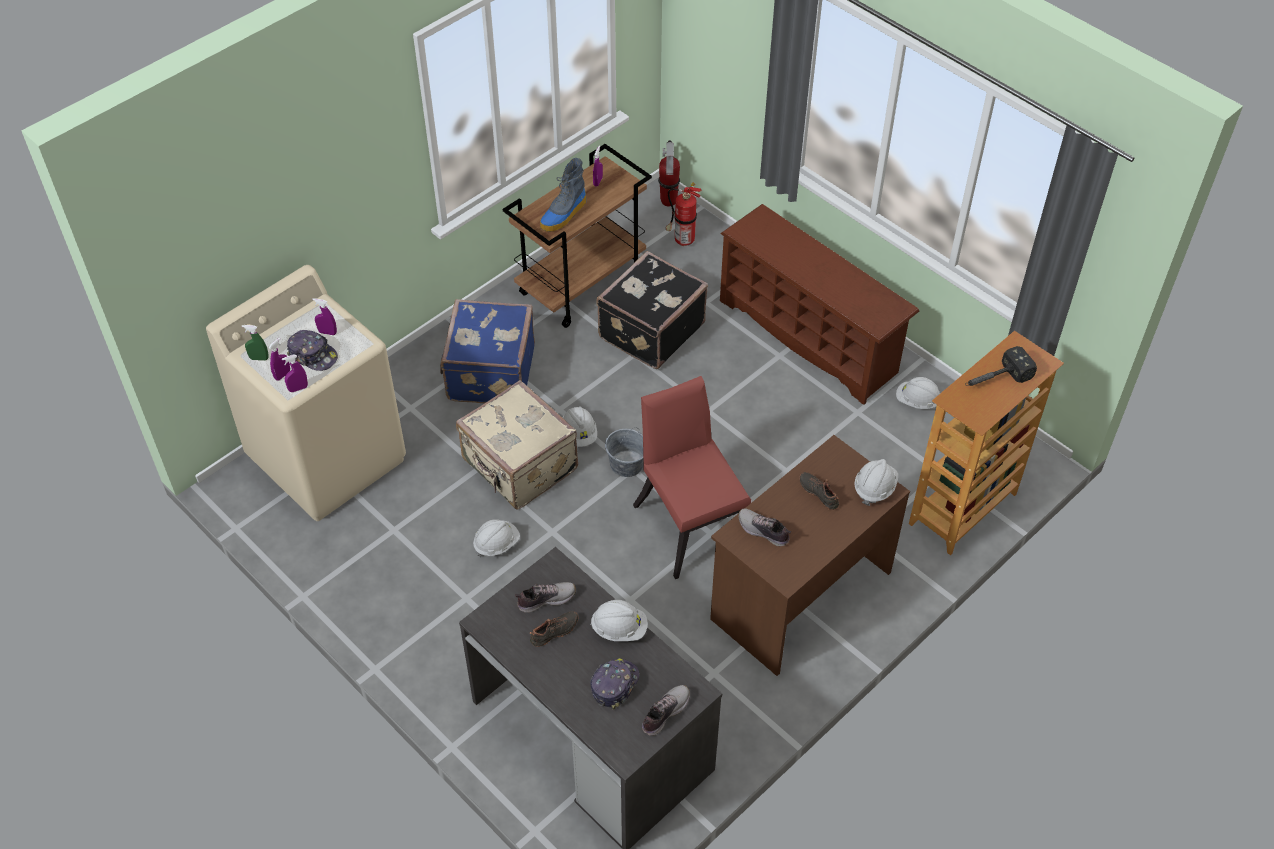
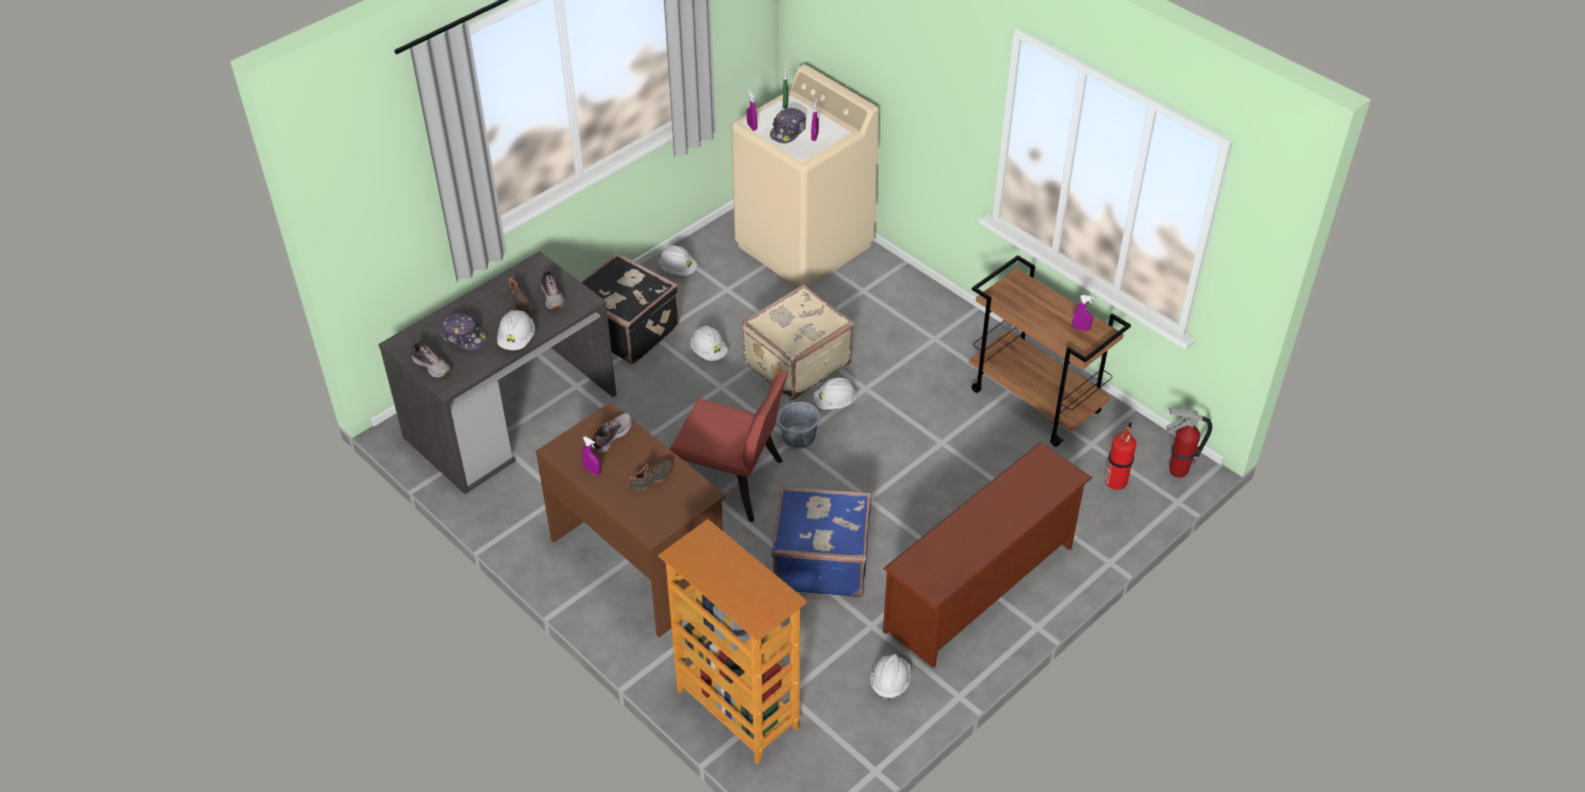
camera: 90 degrees right, 5 degrees down
purple spray bottle [268,338,290,381] -> purple spray bottle moved to [582,436,601,476]
blue suitcase [440,299,535,404] -> blue suitcase moved to [771,486,871,597]
boot [540,158,586,232] -> none
black suitcase [597,251,708,369] -> black suitcase moved to [581,253,679,364]
red chair [633,376,751,579] -> red chair turned 45 degrees clockwise [670,371,788,522]
white hard hat [854,459,898,506] -> white hard hat moved to [658,245,697,276]
hammer [965,346,1037,386] -> none

